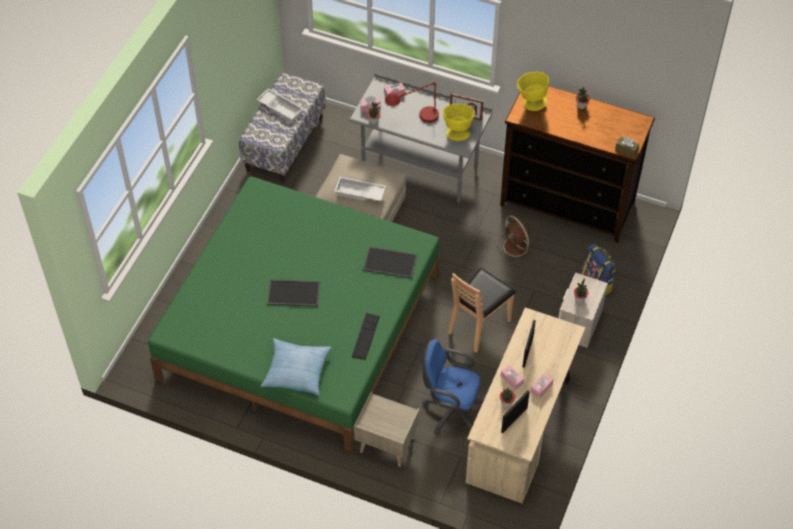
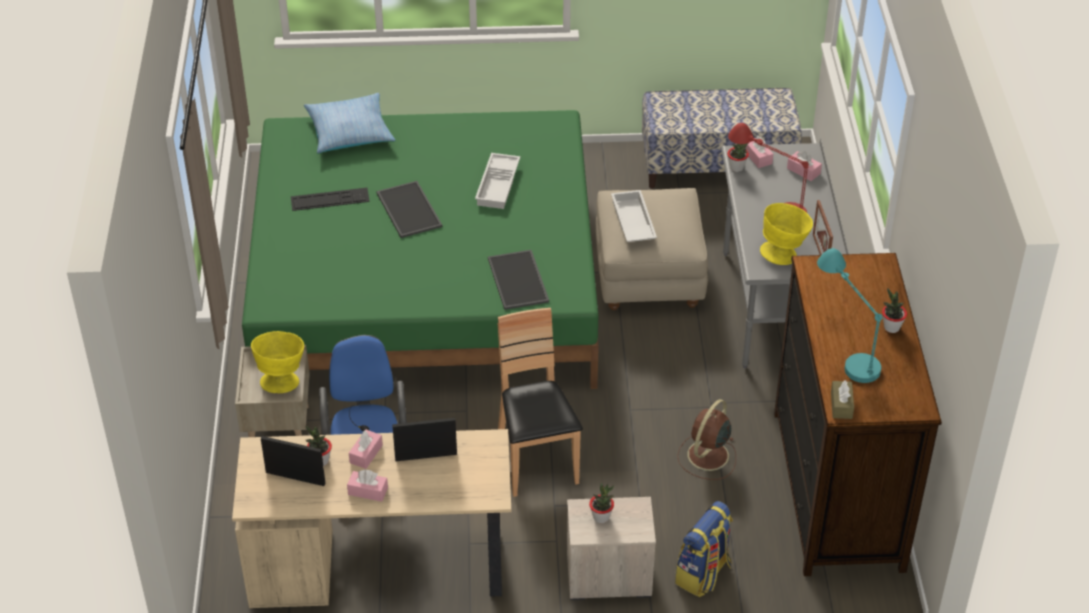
camera: 65 degrees right, 10 degrees down
white tray [256,88,304,123] -> white tray moved to [475,153,520,209]
pillow [261,338,332,396] -> pillow moved to [304,93,395,154]
keyboard [352,313,380,360] -> keyboard moved to [291,188,370,211]
brown chair [448,268,516,353] -> brown chair turned 60 degrees clockwise [497,308,583,497]
yellow bowl [517,72,549,111] -> yellow bowl moved to [251,331,304,393]
none -> turquoise table lamp [817,248,883,383]

